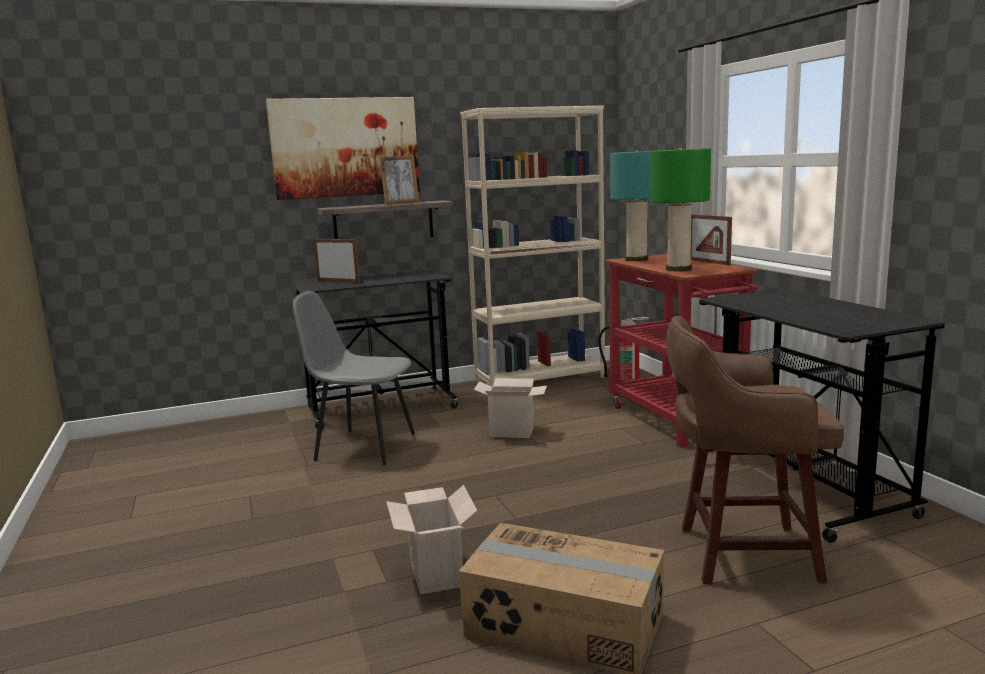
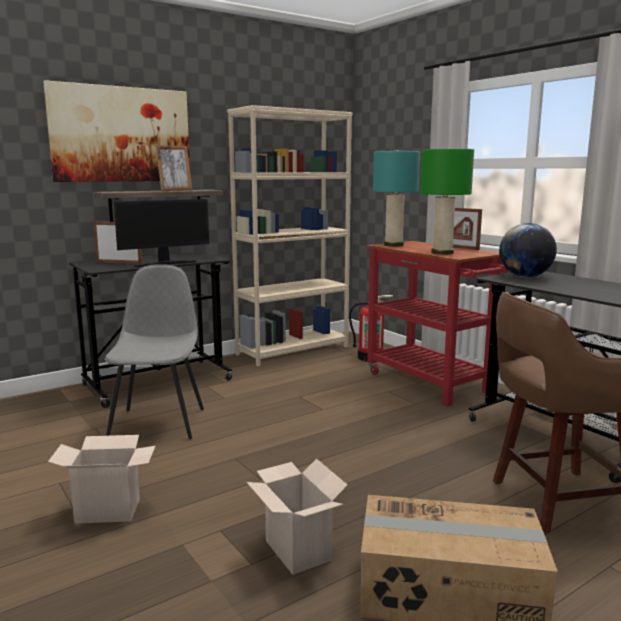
camera: 15 degrees left, 0 degrees up
grey chair [293,291,415,465] -> grey chair turned 90 degrees clockwise [105,264,204,439]
cardboard box [474,378,547,438] -> cardboard box moved to [48,435,155,524]
none -> monitor [114,199,209,267]
none -> globe [499,223,557,277]

